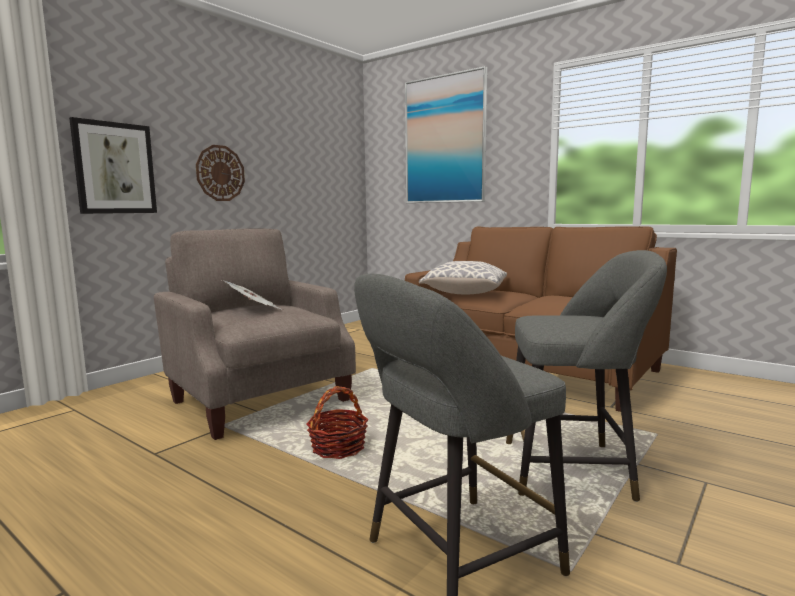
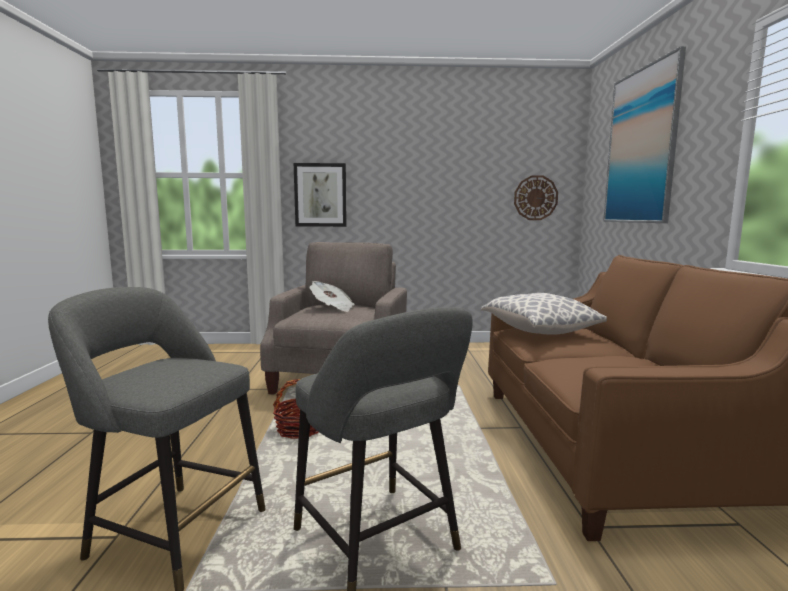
camera: 50 degrees right, 0 degrees up
wall clock [196,145,245,201] -> wall clock moved to [514,175,558,220]

